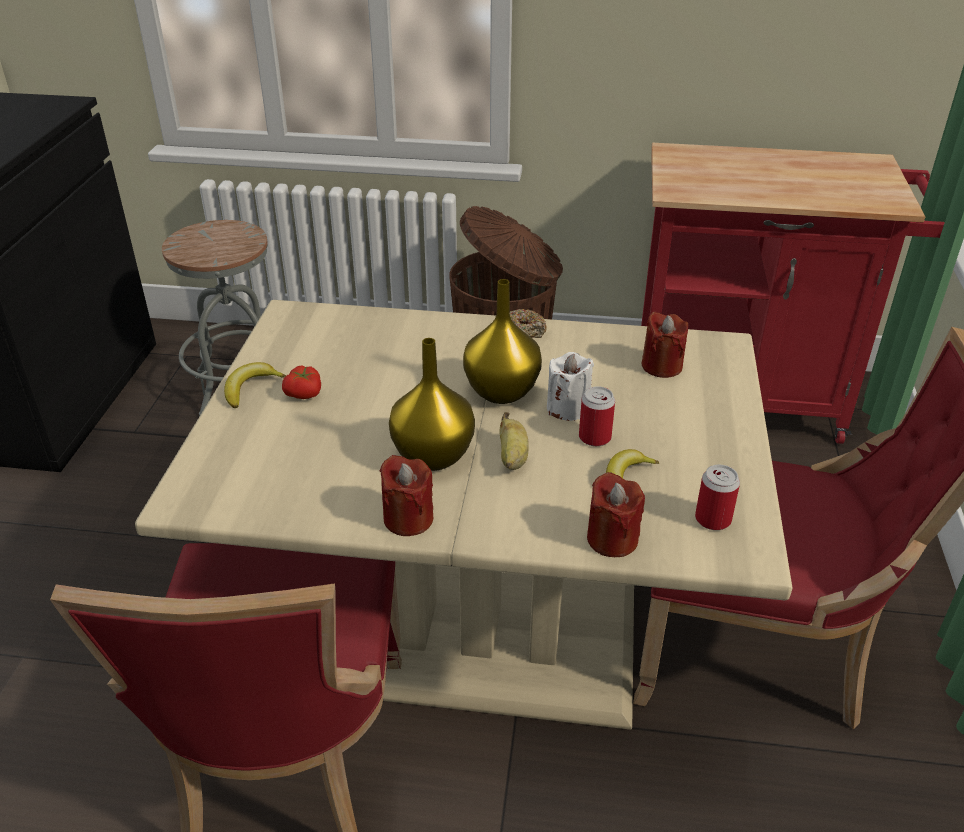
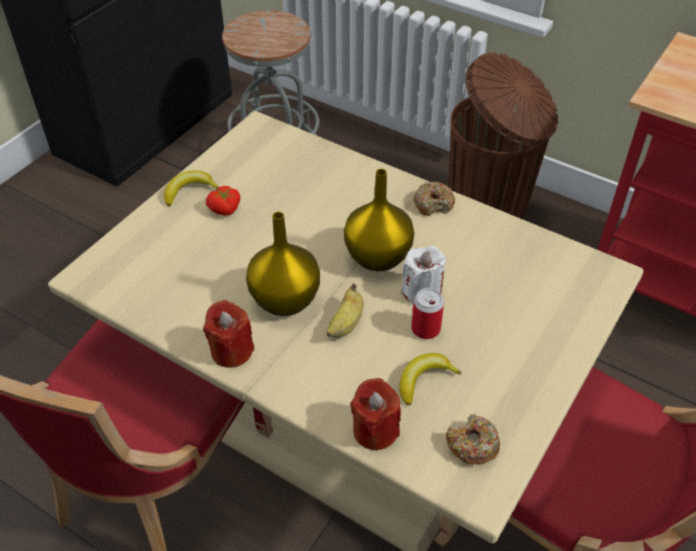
camera: 25 degrees right, 10 degrees up
red candle [641,312,688,378] -> none
can [695,465,740,530] -> donut [446,414,500,465]

